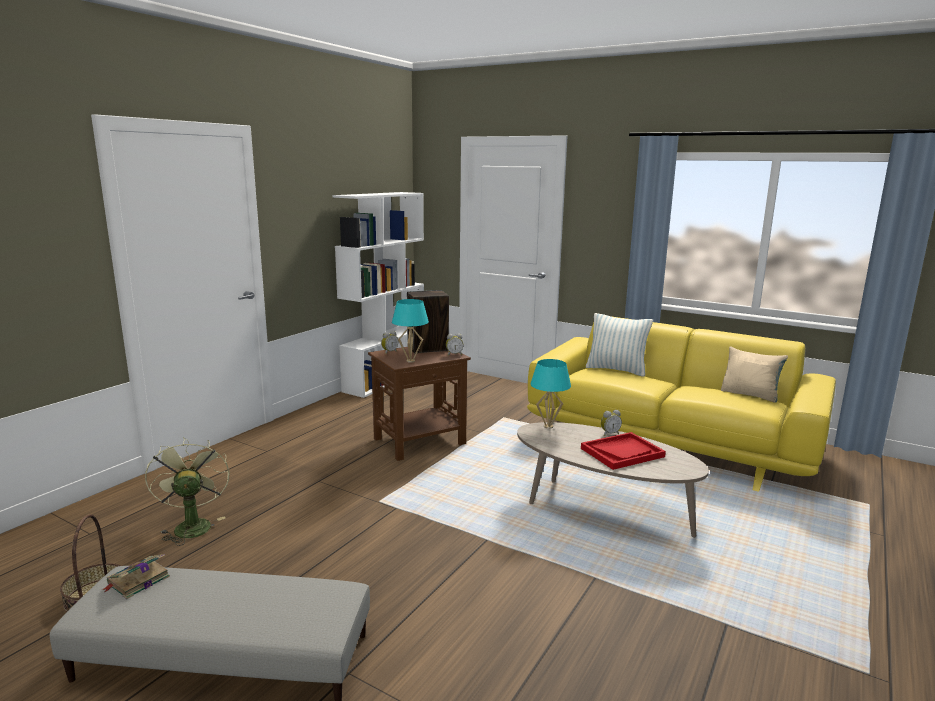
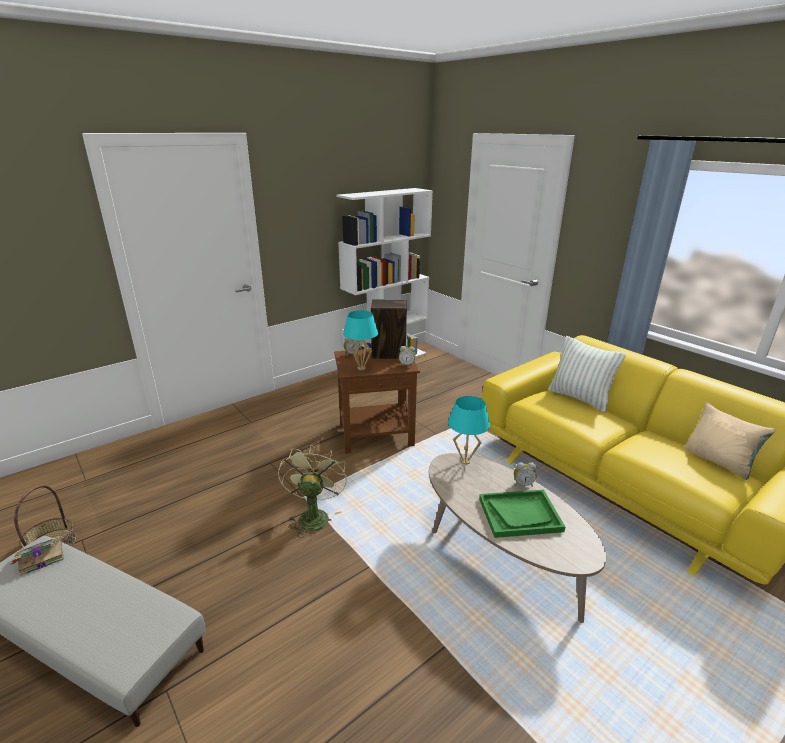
camera: 20 degrees right, 10 degrees up
green fan [145,437,230,546] -> green fan moved to [278,445,347,538]
red tray [581,432,666,470] -> green tray [479,490,565,538]

